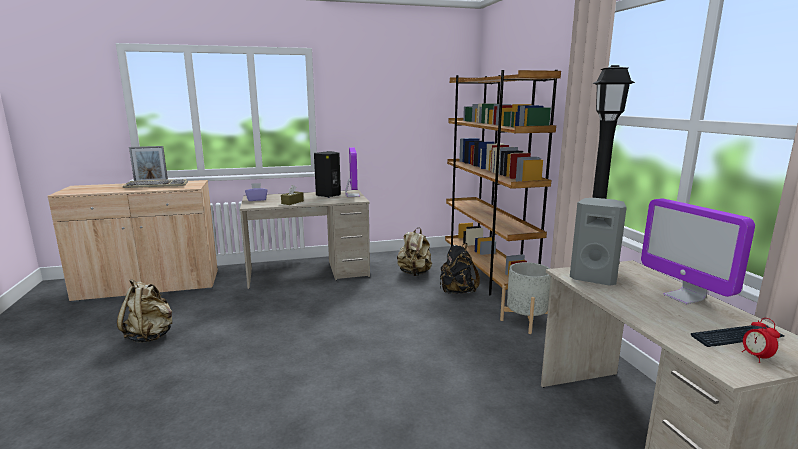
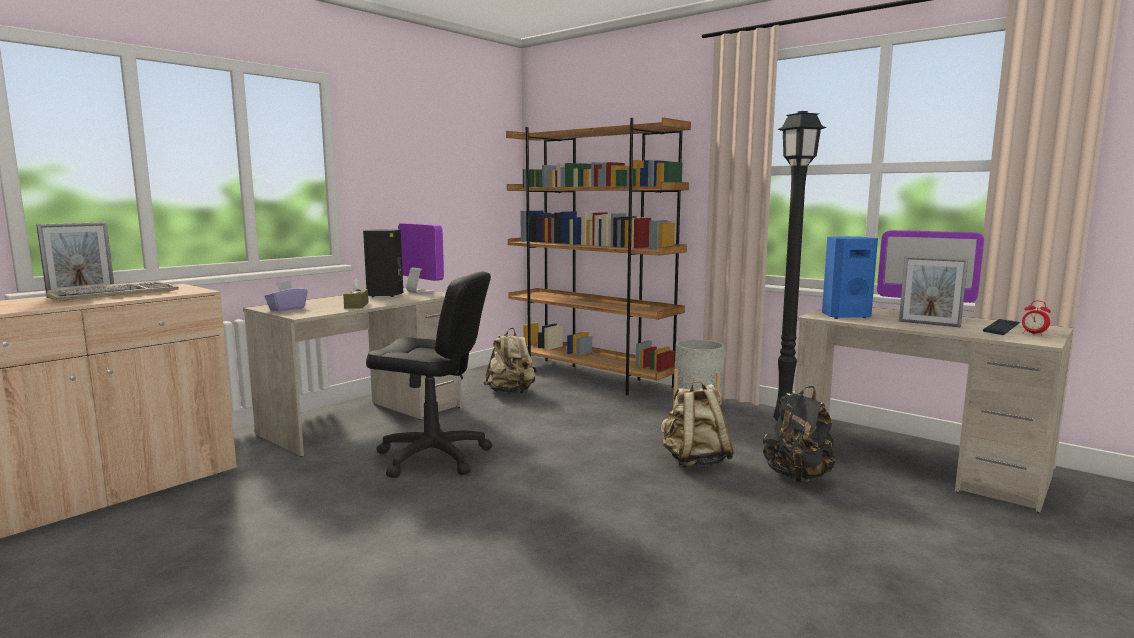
camera: 35 degrees left, 5 degrees down
beige backpack [117,279,172,343] -> beige backpack moved to [661,381,734,468]
black backpack [440,243,480,294] -> black backpack moved to [763,386,836,482]
grey speaker [570,198,627,286] -> blue speaker [822,236,878,319]
none -> black office chair [366,272,492,478]
none -> picture frame [899,256,968,327]

